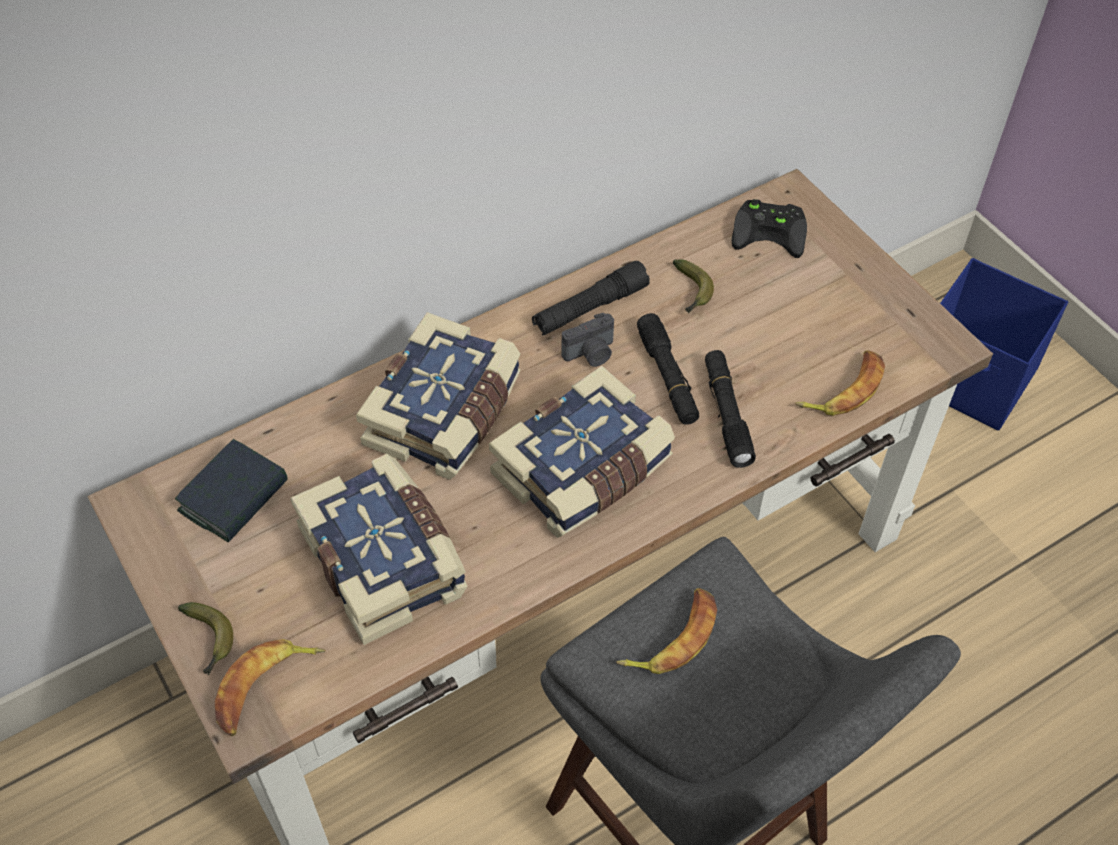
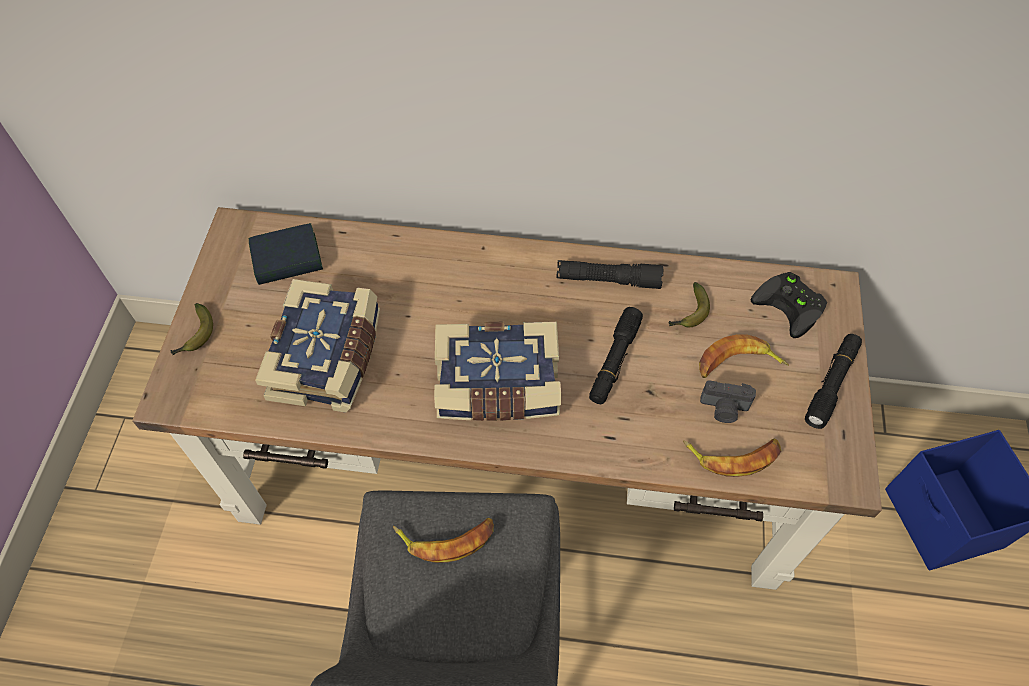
camera: 40 degrees right, 5 degrees up
banana [215,639,326,736] -> banana moved to [699,334,789,378]
book [356,312,521,480] -> none
camera [561,312,614,367] -> camera moved to [700,380,756,423]
black flashlight [705,350,756,468] -> black flashlight moved to [805,334,862,429]

